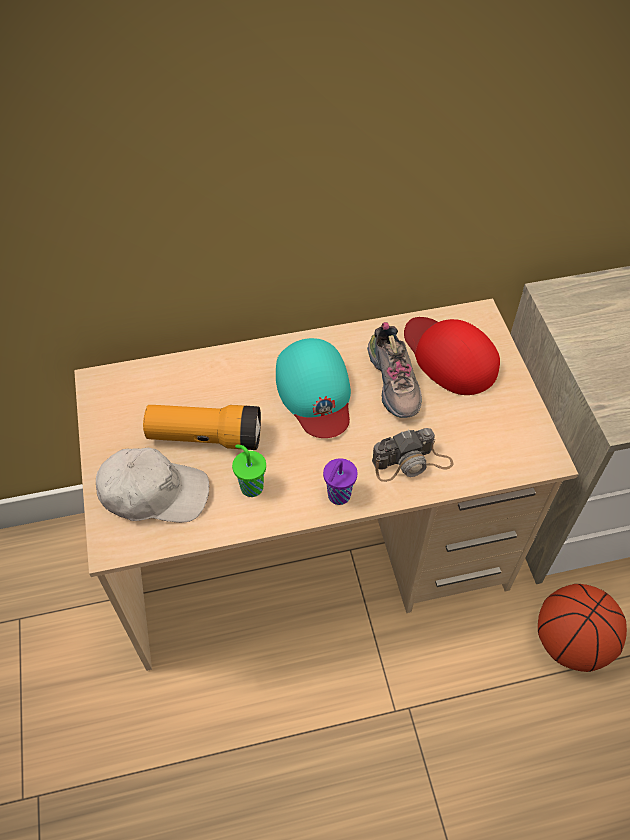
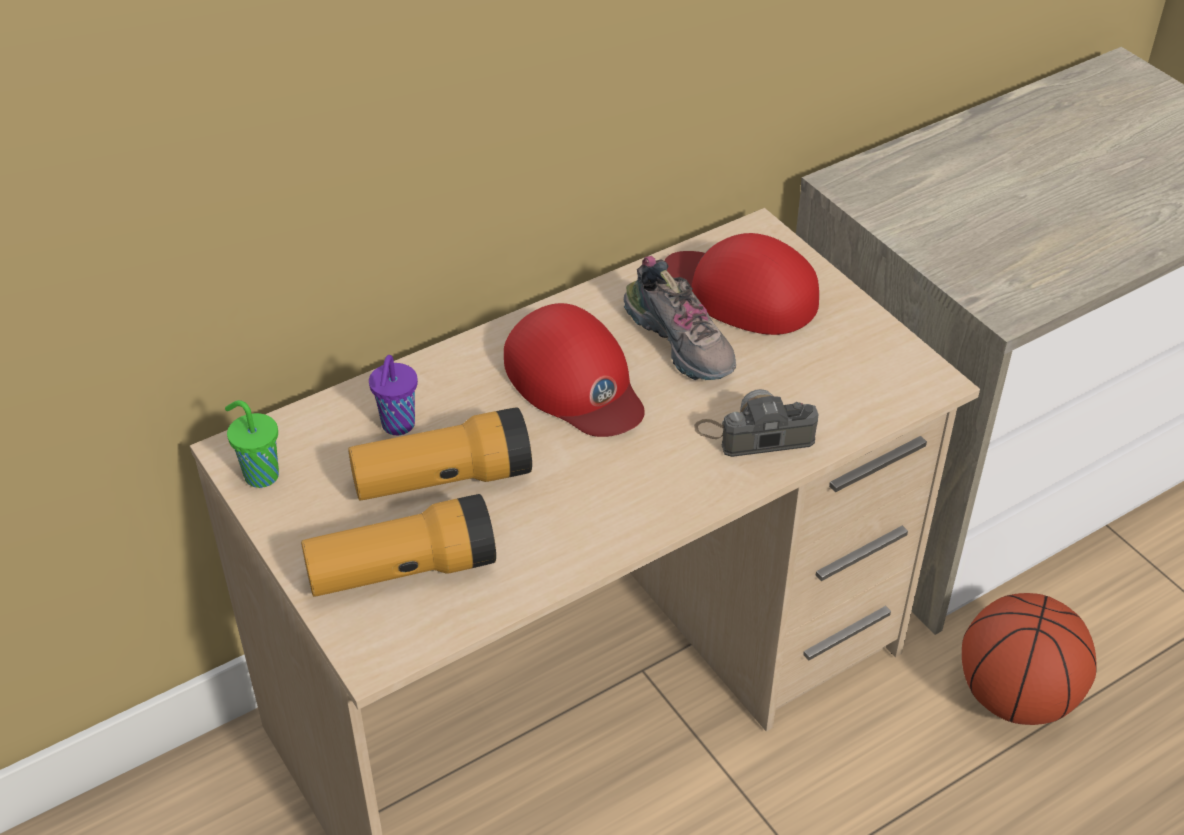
camera: 20 degrees left, 10 degrees down
white cap [96,448,209,523] -> flashlight [301,494,496,597]
green cup [232,444,266,497] -> green cup moved to [225,400,279,488]
turquoise cap [276,338,351,438] -> red cap [504,303,645,437]
purple cup [323,458,357,505] -> purple cup moved to [369,355,418,436]
camera [372,428,454,482] -> camera turned 150 degrees counterclockwise [694,389,819,457]

